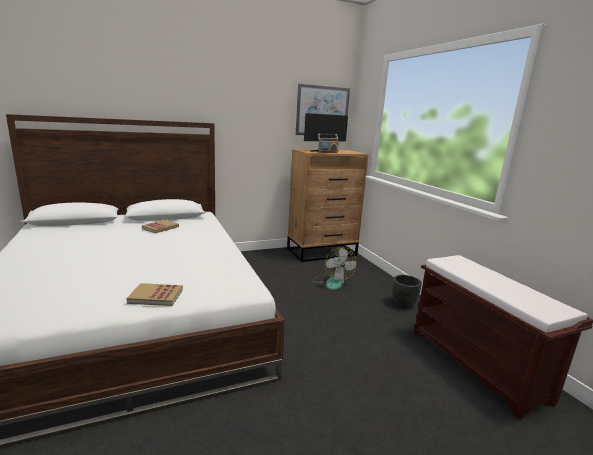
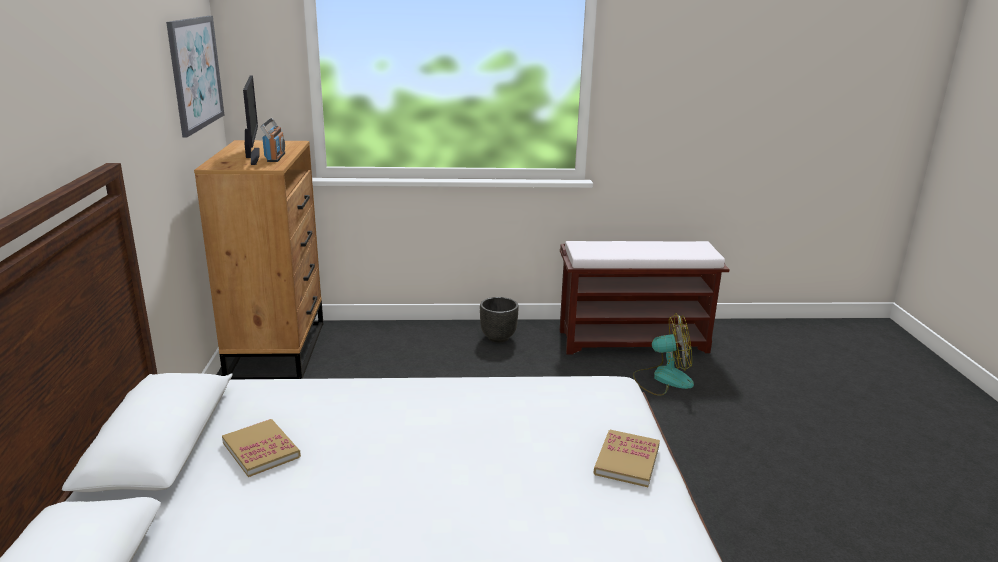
camera: 70 degrees left, 5 degrees up
fan [312,247,357,290] -> fan moved to [633,313,694,396]

